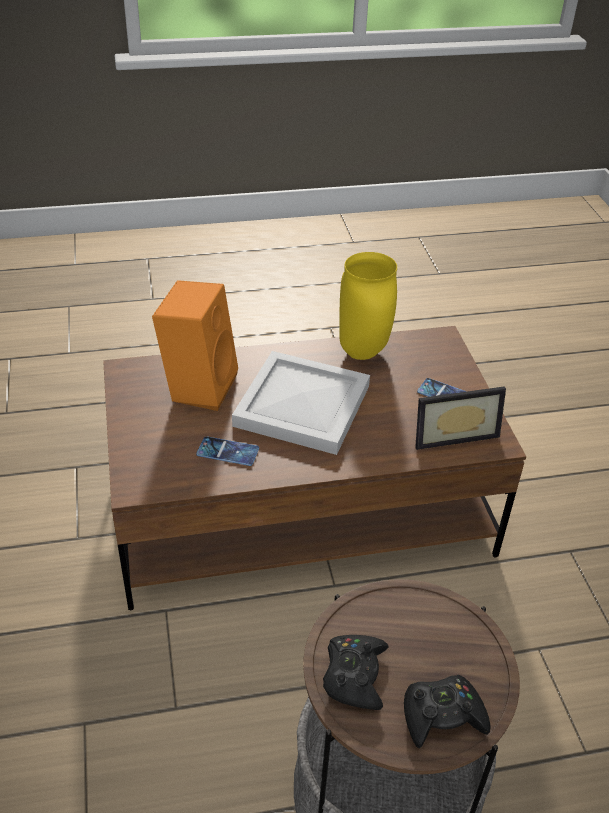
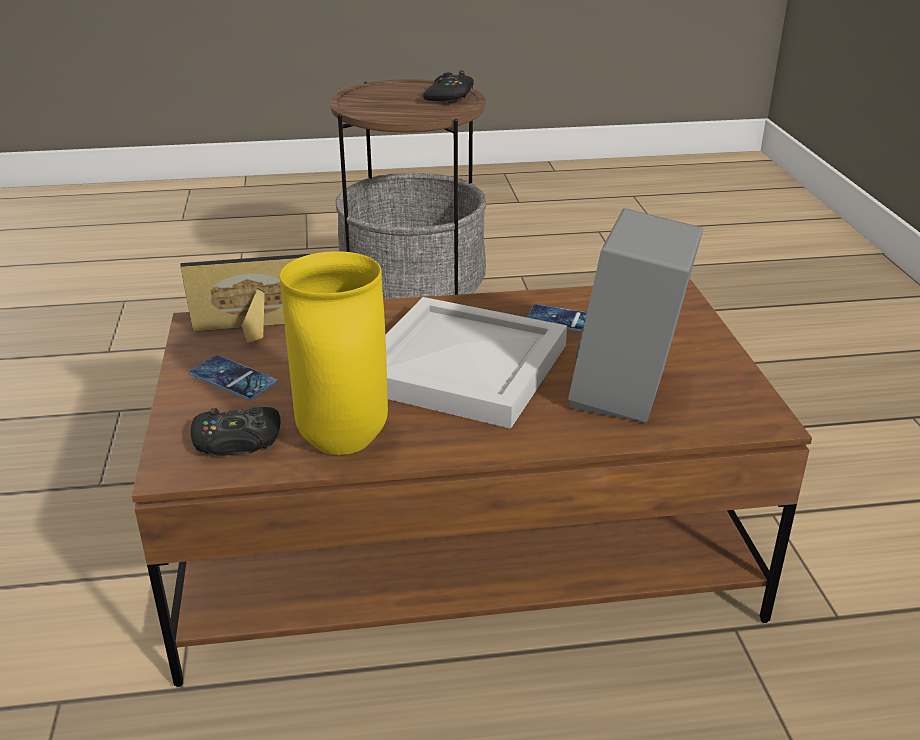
camera: 175 degrees left, 10 degrees down
orange speaker [152,280,238,411] -> grey speaker [568,208,703,423]
black game controller [404,675,491,748] -> black game controller moved to [191,407,281,456]

